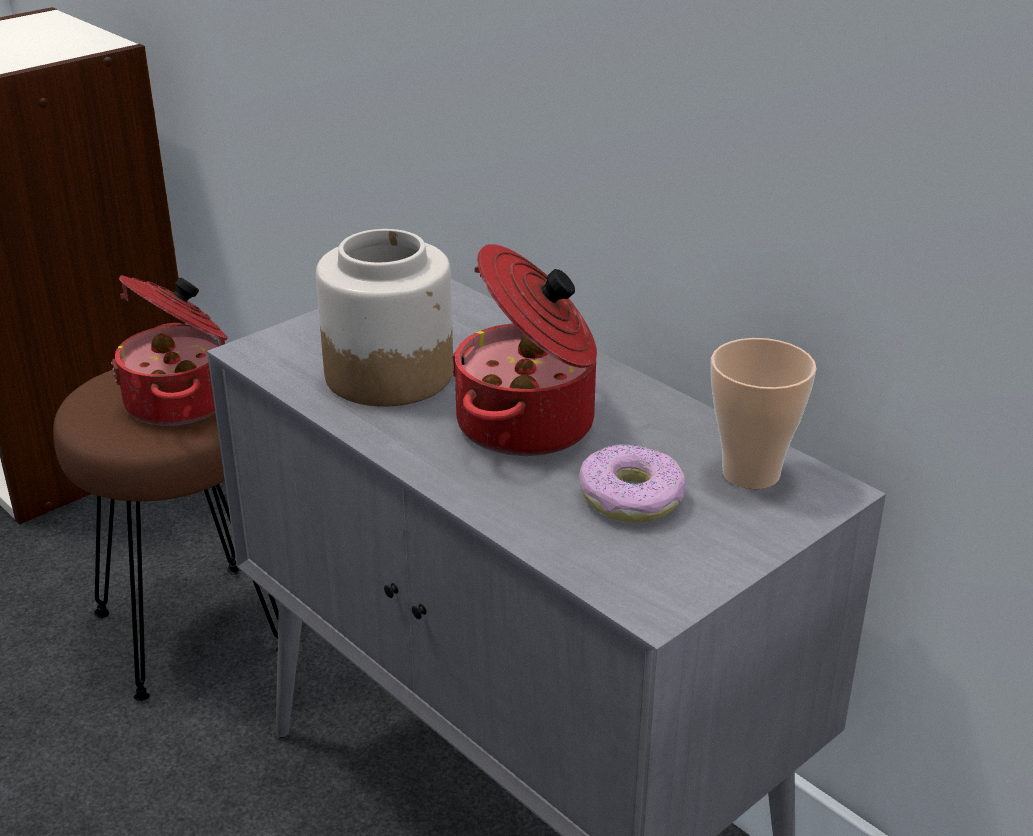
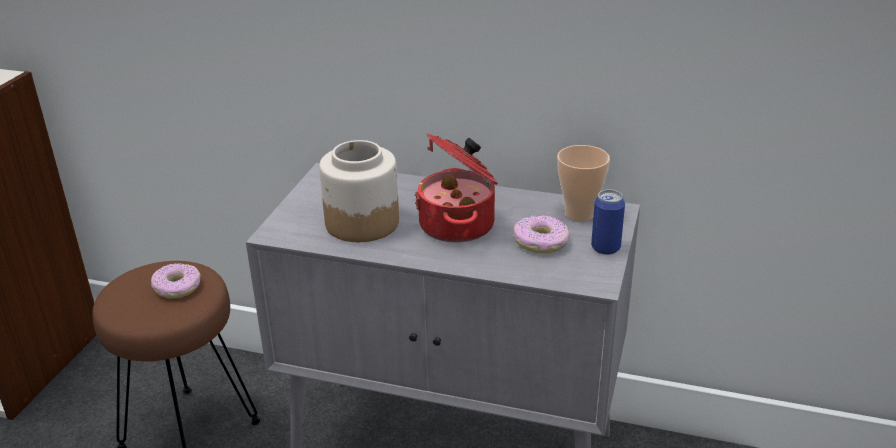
camera: 30 degrees left, 0 degrees up
cooking pot [111,275,228,426] -> donut [151,263,201,299]
none -> can [591,189,625,255]

